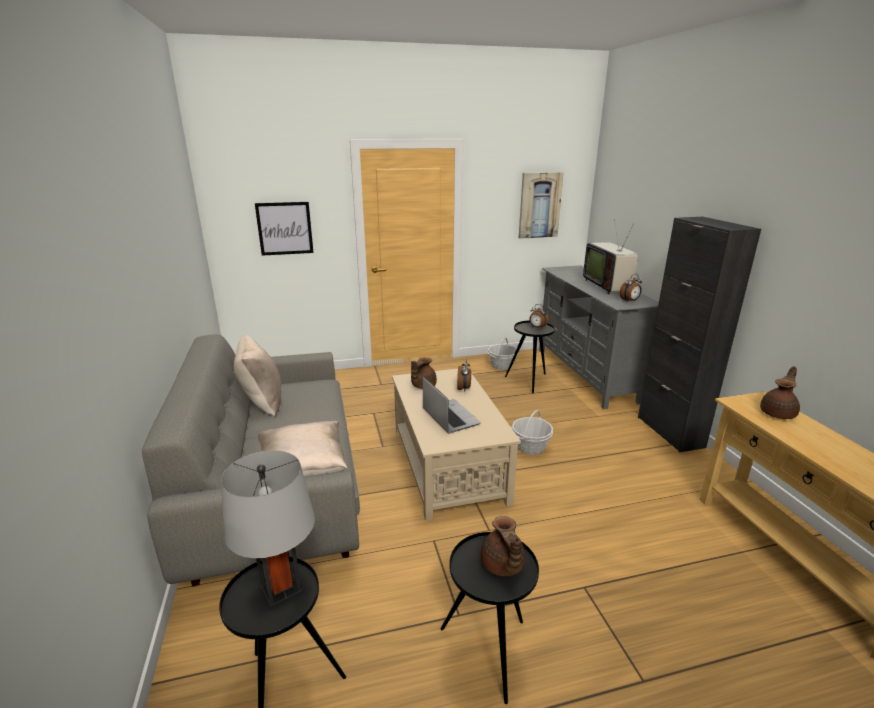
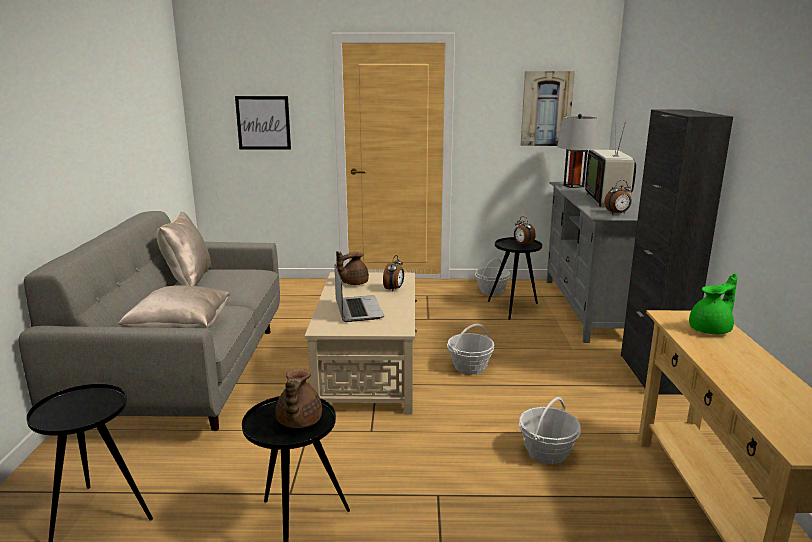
camera: 15 degrees right, 5 degrees down
grey table lamp [221,450,315,607] -> grey table lamp moved to [557,114,597,188]
brown teapot [760,366,800,419] -> green teapot [689,273,738,334]
none -> basket [519,397,581,464]

